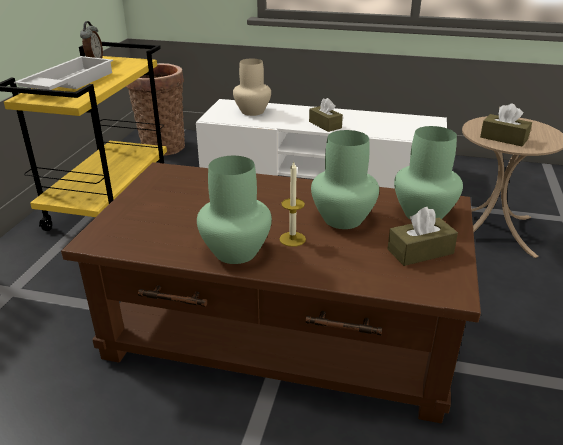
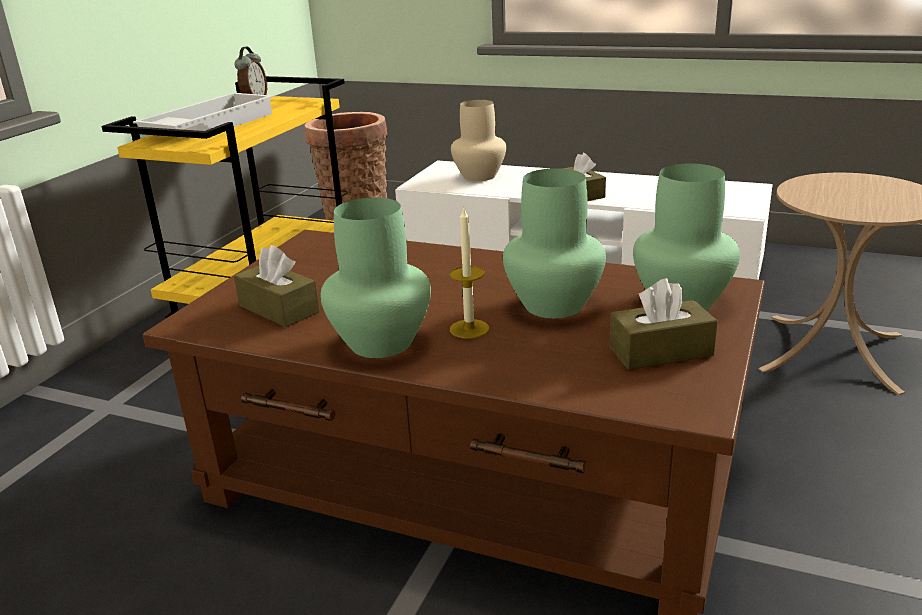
camera: 10 degrees right, 5 degrees down
brown tissue box [480,104,532,146] -> brown tissue box moved to [234,245,320,327]

